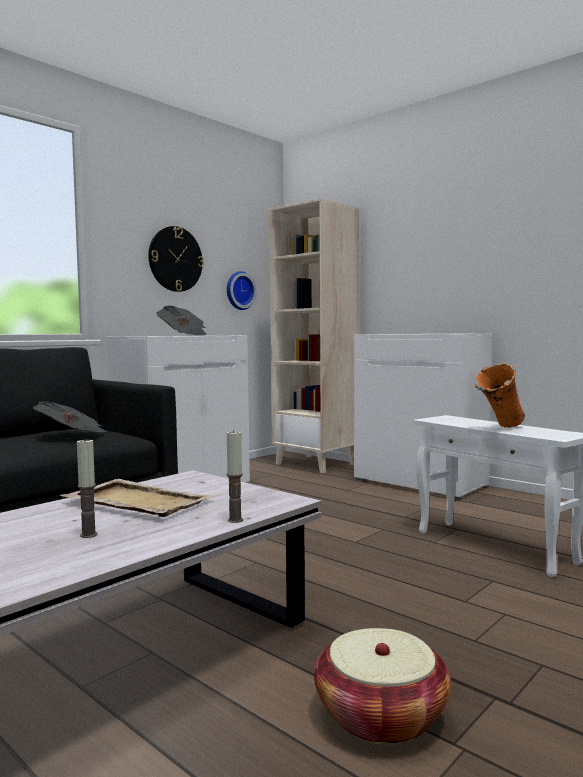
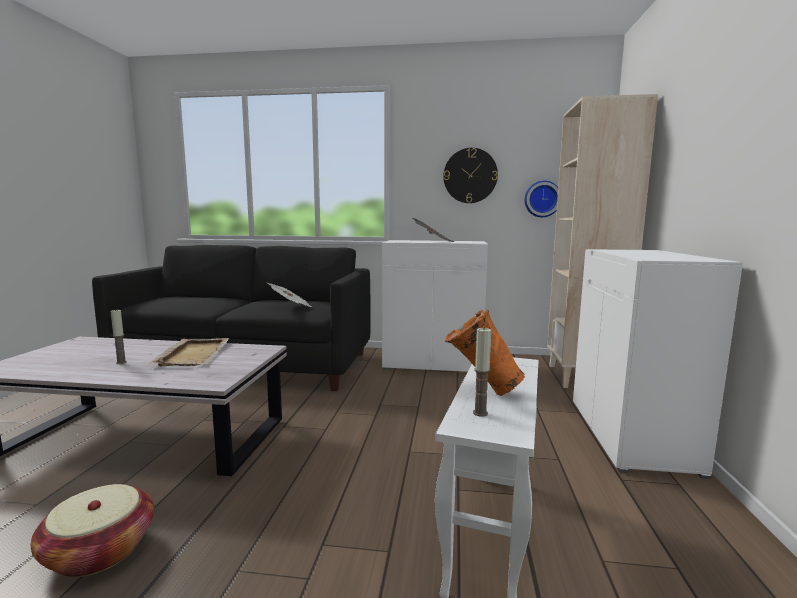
camera: 55 degrees right, 5 degrees up
candle [227,430,243,523] -> candle moved to [473,327,491,417]

